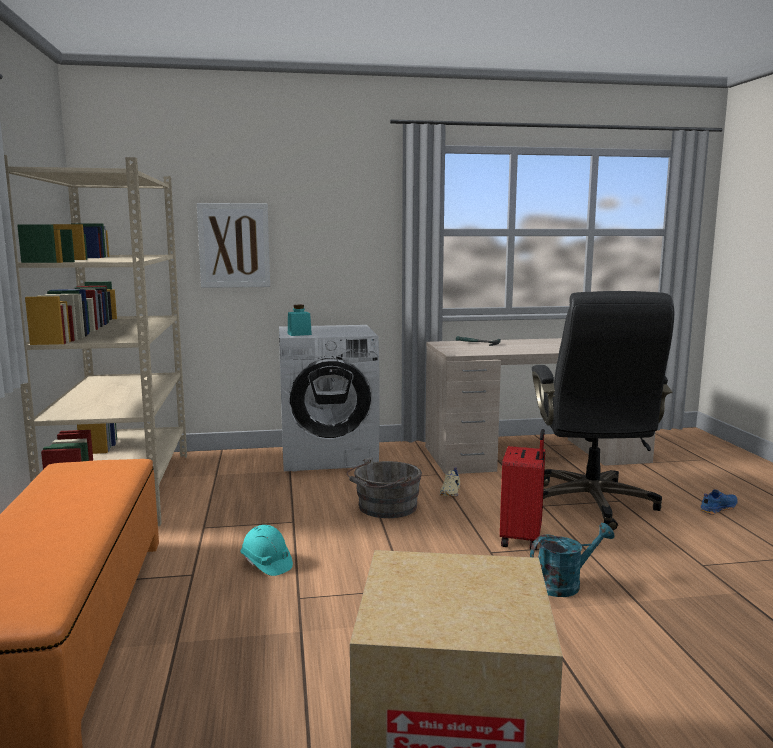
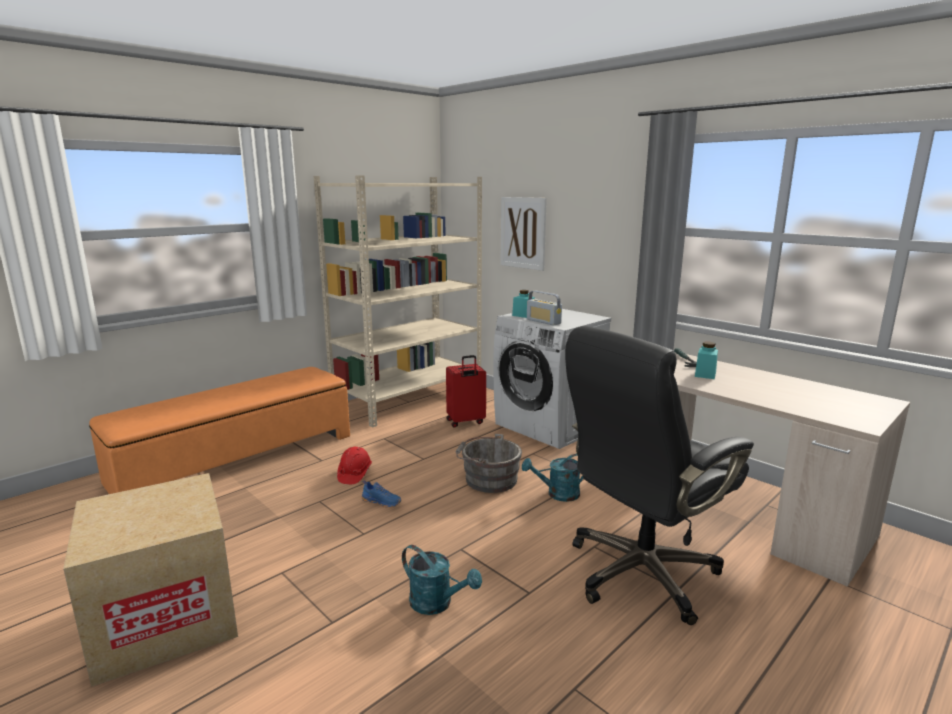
camera: 55 degrees right, 5 degrees up
turquoise hard hat [241,525,293,576] -> red hard hat [337,447,372,484]
beige shoe [440,467,460,497] -> turquoise watering can [522,454,583,502]
red suitcase [500,429,545,550] -> red suitcase moved to [446,355,486,428]
blue shoe [700,489,737,515] -> blue shoe moved to [361,480,402,508]
none -> radio [527,291,562,326]
none -> turquoise jar [695,342,718,379]

